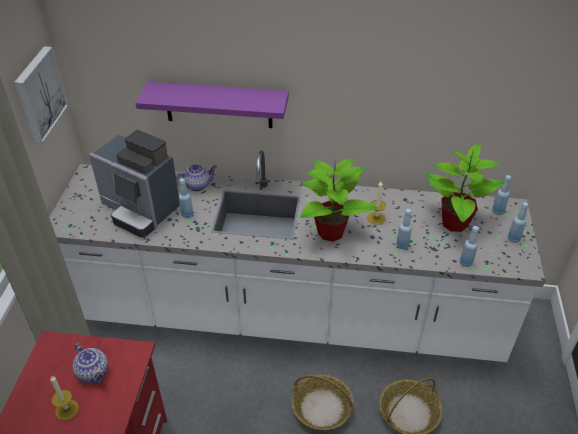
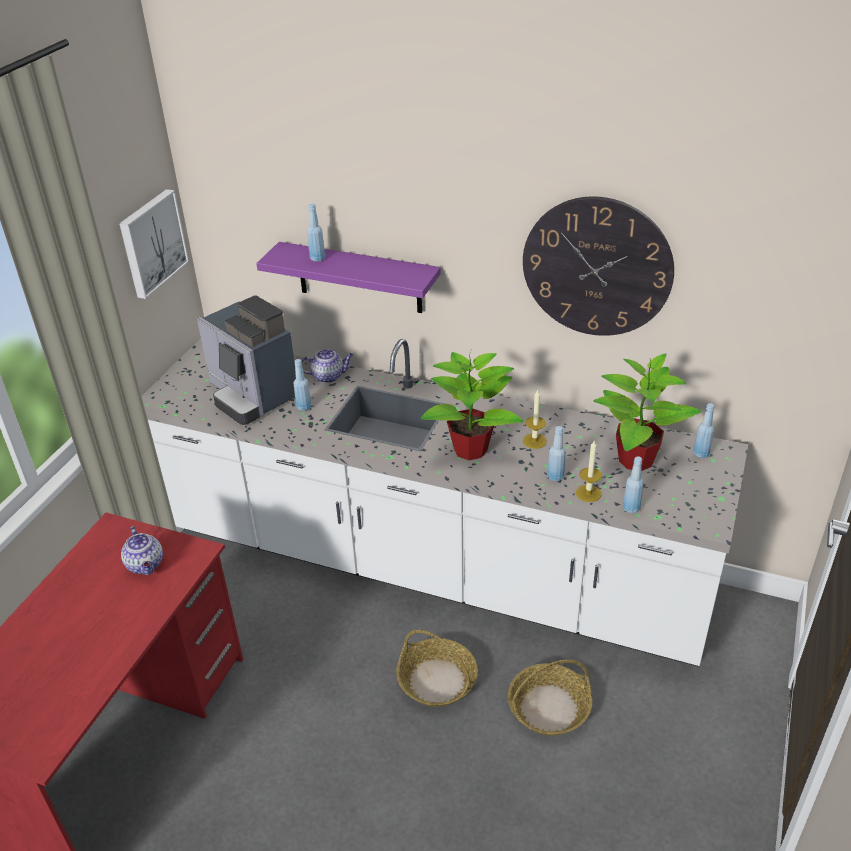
camera: 15 degrees right, 5 degrees down
candle [50,375,79,421] -> candle moved to [576,441,602,502]
blue bottle [508,202,528,243] -> blue bottle moved to [307,203,325,262]
none -> wall clock [523,196,674,336]

